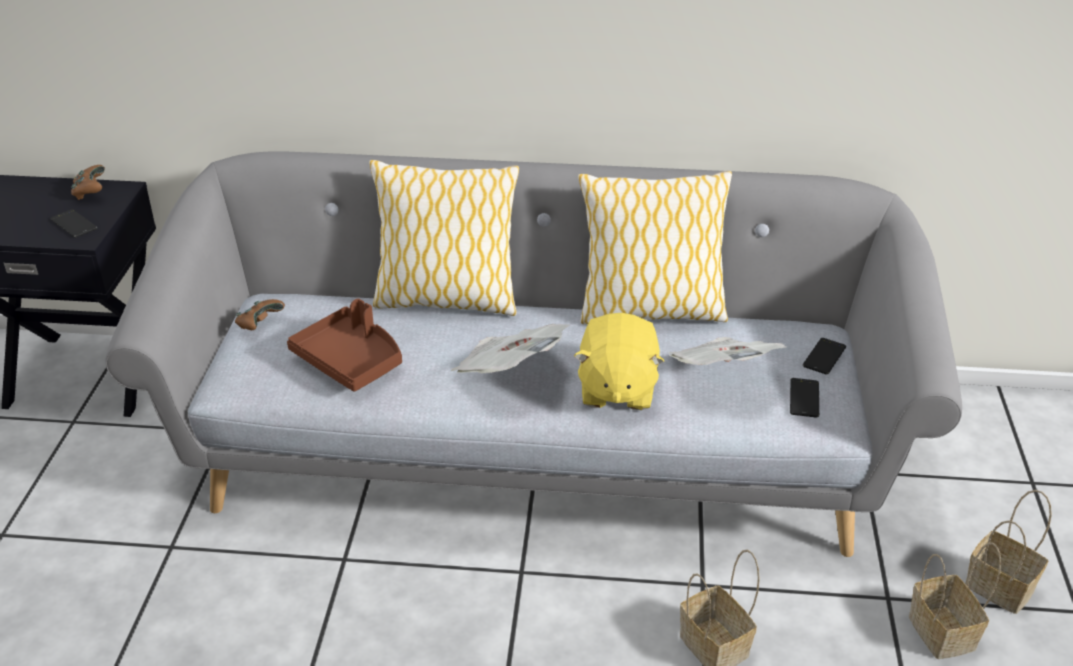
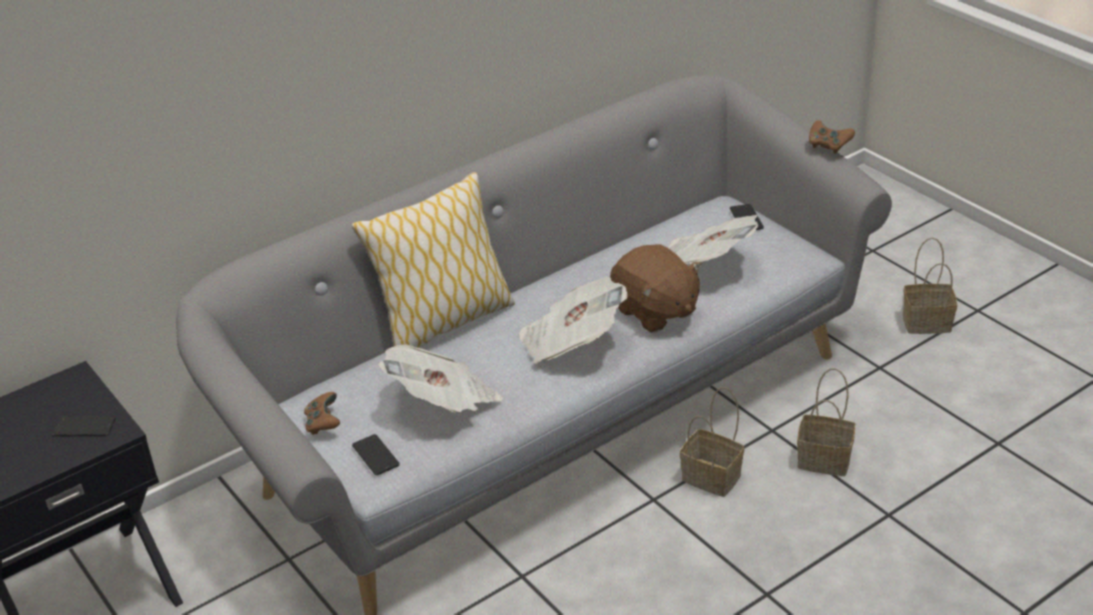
camera: 40 degrees left, 0 degrees up
brown game controller [71,165,105,200] -> brown game controller moved to [809,120,855,154]
brown tray [287,299,402,392] -> newspaper [378,344,503,413]
yellow plush toy [574,313,664,410] -> brown plush toy [610,244,702,333]
pillow [578,171,732,325] -> none
phone [790,378,819,418] -> phone moved to [352,434,400,475]
basket [909,542,1001,659] -> basket moved to [680,387,744,497]

